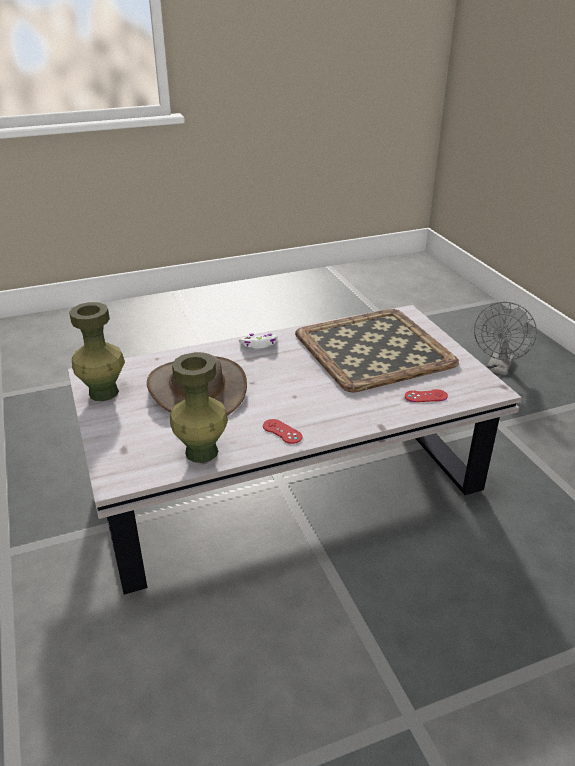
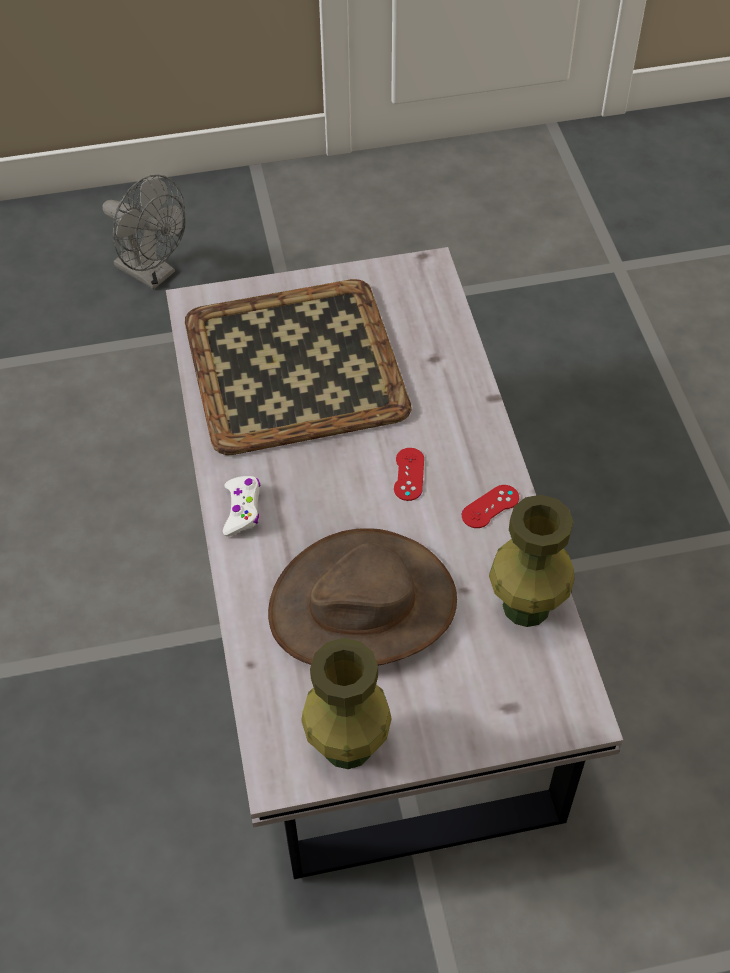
camera: 80 degrees left, 20 degrees up
red game controller [405,389,448,402] -> red game controller moved to [394,448,424,501]

